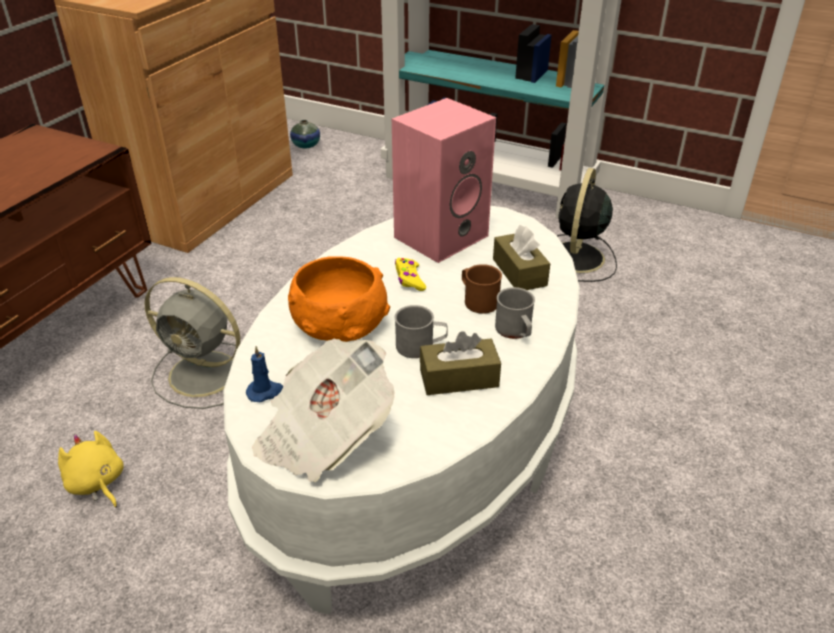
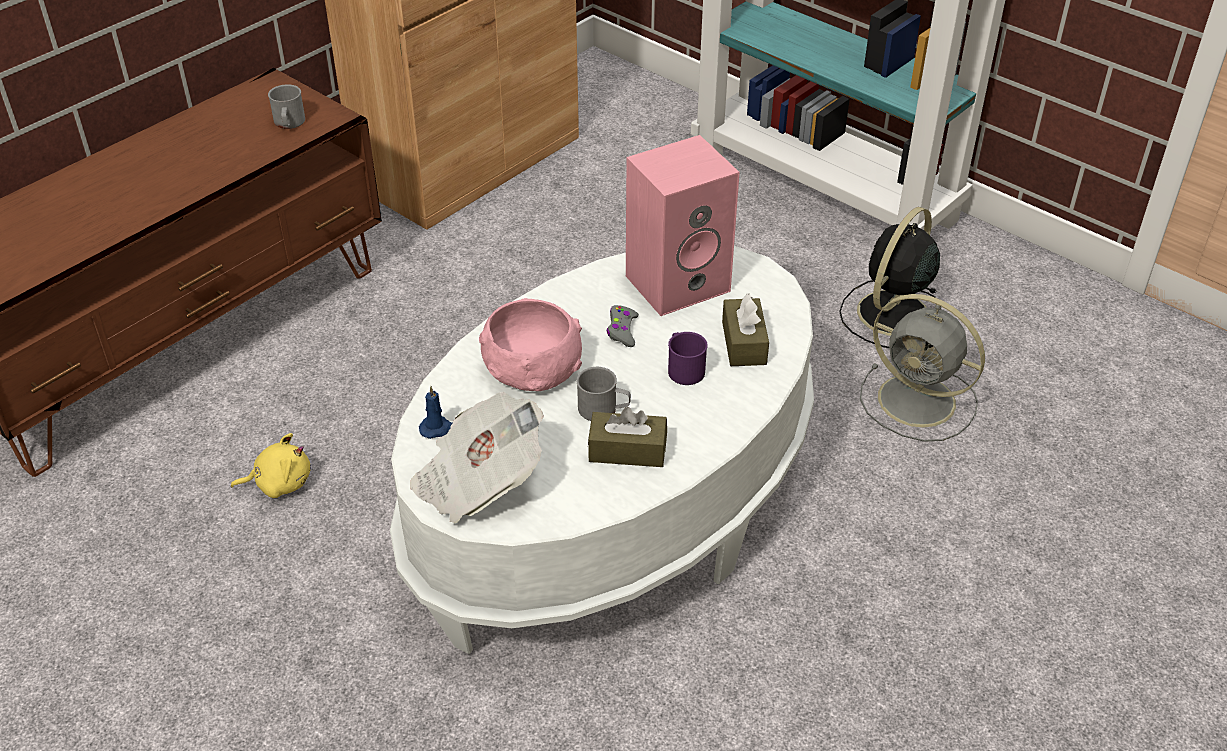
camera: 15 degrees right, 5 degrees up
yellow plush toy [58,431,124,508] -> yellow plush toy turned 105 degrees clockwise [231,433,311,498]
grey fan [144,277,240,409] -> grey fan moved to [860,294,985,442]
orange bowl [288,256,390,342] -> pink bowl [479,298,582,391]
vase [290,120,320,149] -> none
yellow game controller [395,258,426,291] -> grey game controller [607,305,639,347]
brown mug [462,264,502,314] -> purple mug [668,332,708,385]
grey mug [495,287,535,339] -> grey mug moved to [268,84,305,129]

